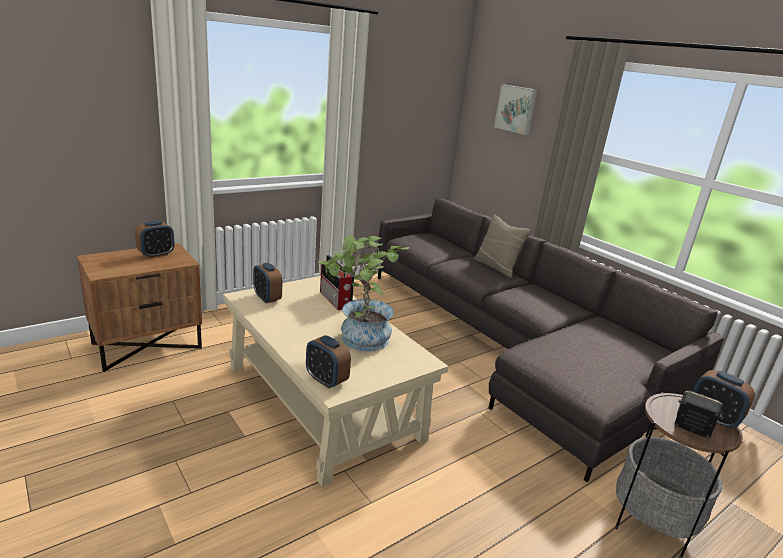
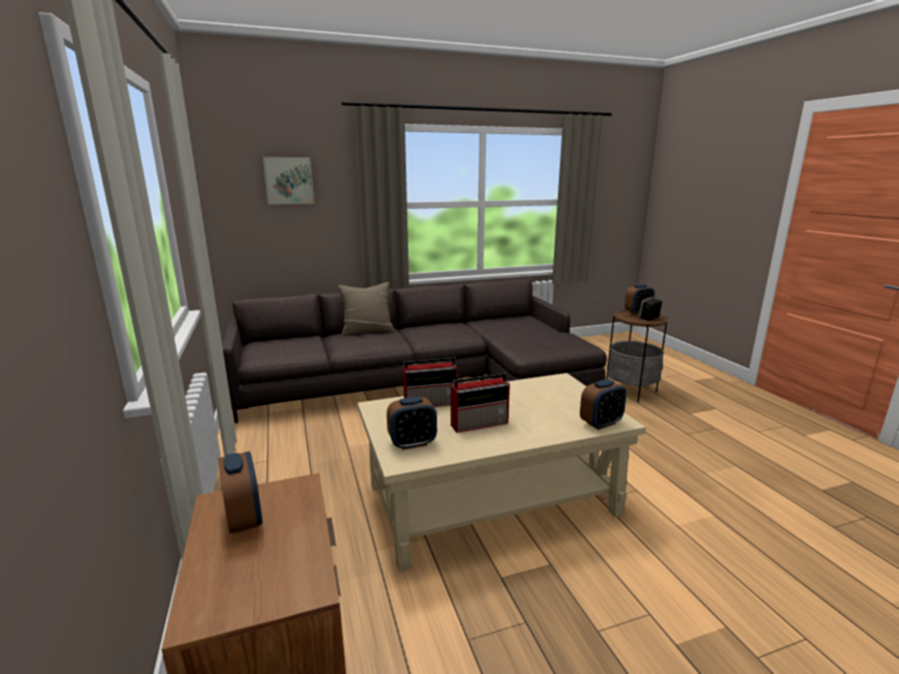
camera: 70 degrees left, 5 degrees down
potted plant [318,235,410,351] -> none
none -> radio [451,373,510,433]

